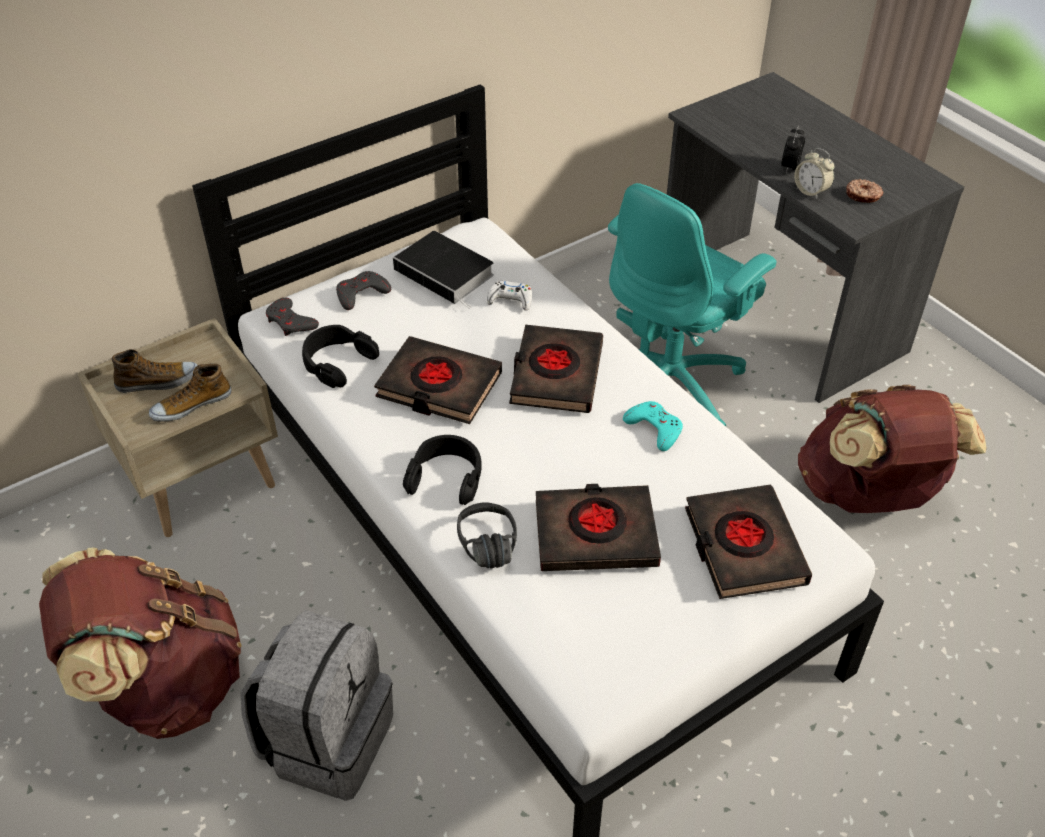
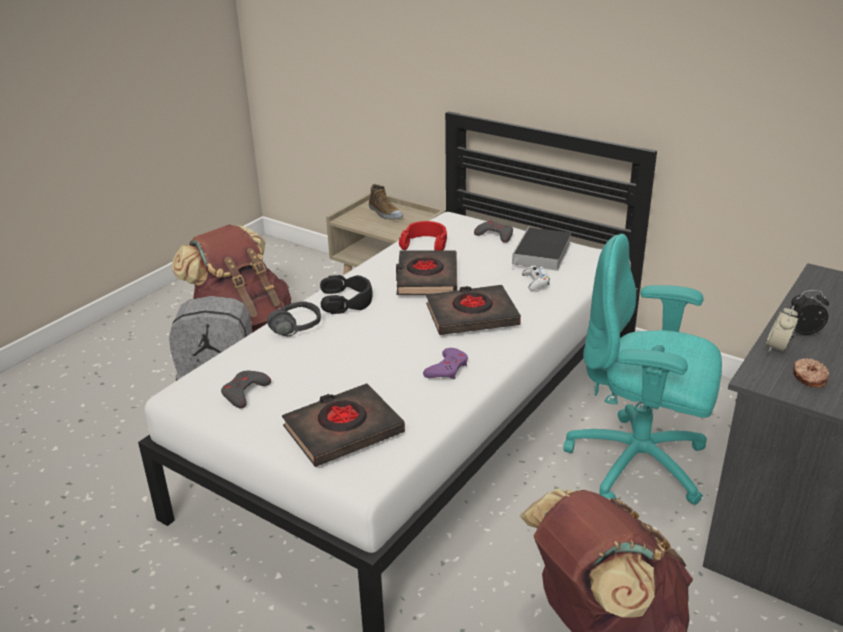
camera: 70 degrees right, 15 degrees down
shoe [149,364,232,422] -> none
grey game controller [266,298,319,336] -> grey game controller moved to [221,371,271,408]
black headphones [302,325,379,388] -> red headphones [399,221,447,251]
black book [536,484,661,571] -> none
turquoise game controller [623,401,683,451] -> purple game controller [423,348,468,379]

